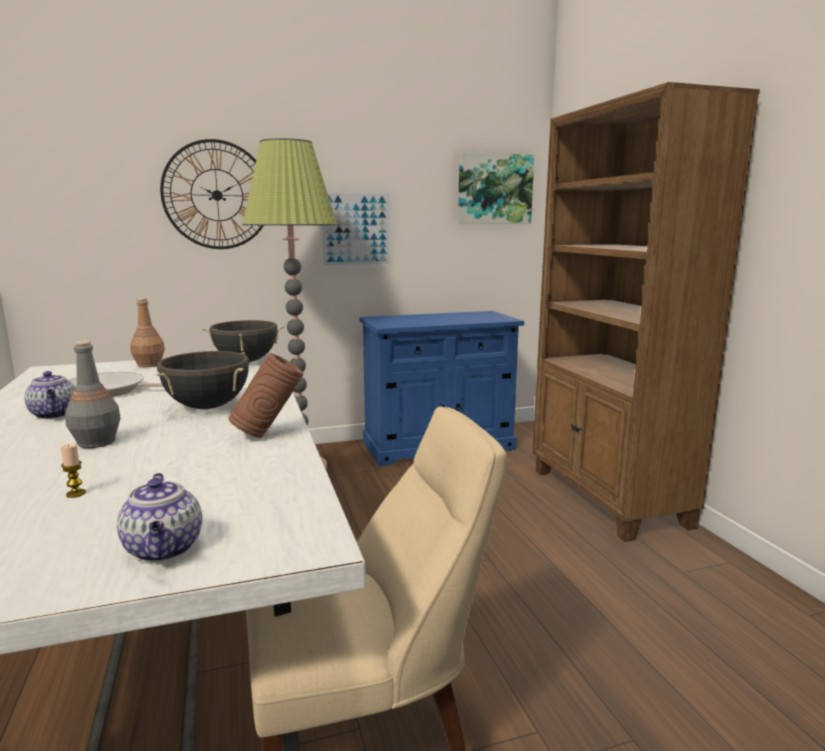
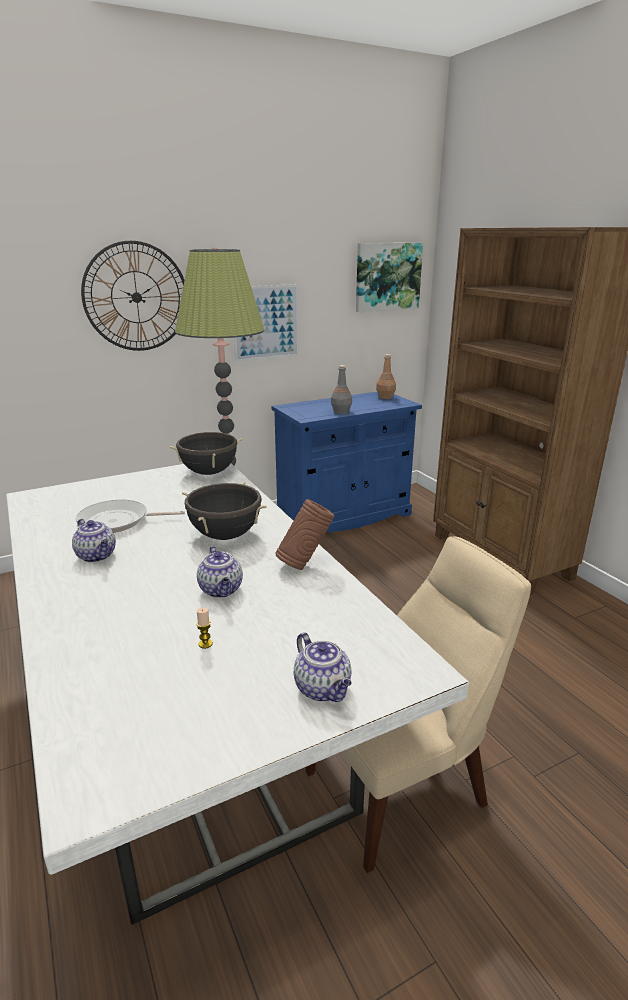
camera: 10 degrees left, 10 degrees up
grey bottle [65,341,121,448] -> grey bottle moved to [331,365,352,414]
brown bottle [130,298,165,367] -> brown bottle moved to [376,354,396,399]
none -> teapot [197,546,243,598]

